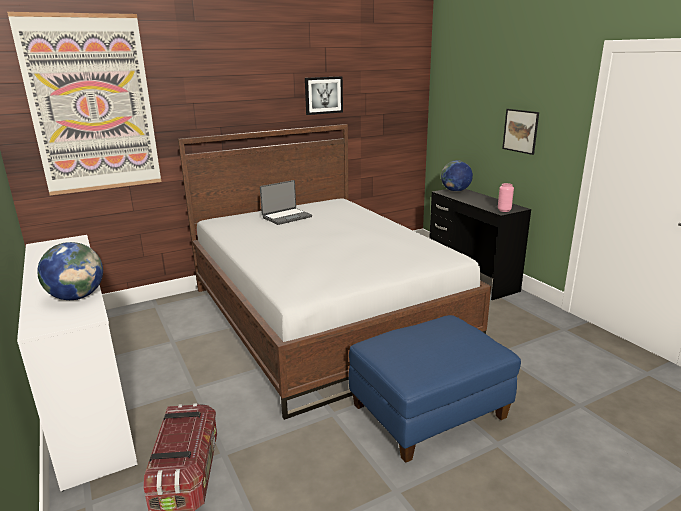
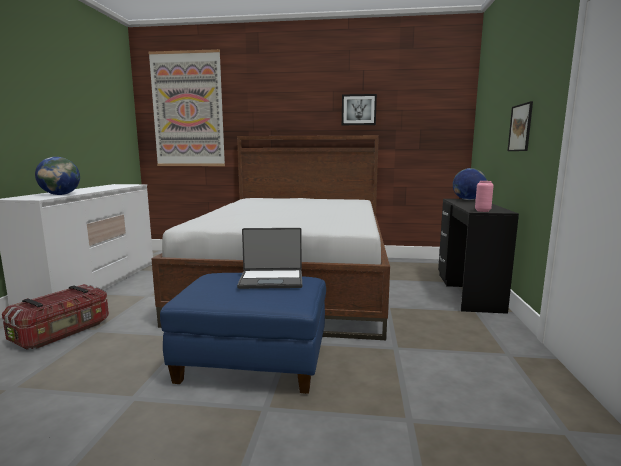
camera: 35 degrees right, 10 degrees down
laptop [260,180,312,225] -> laptop moved to [237,228,302,289]

